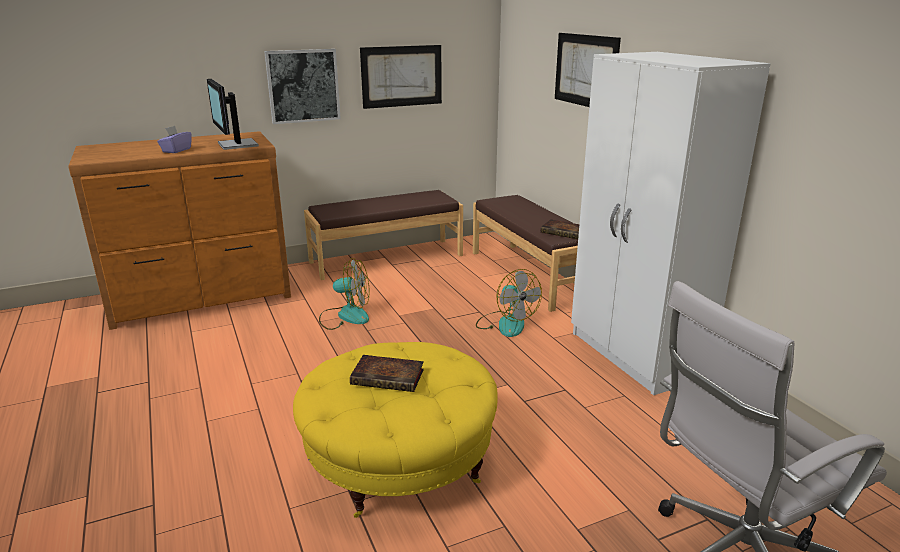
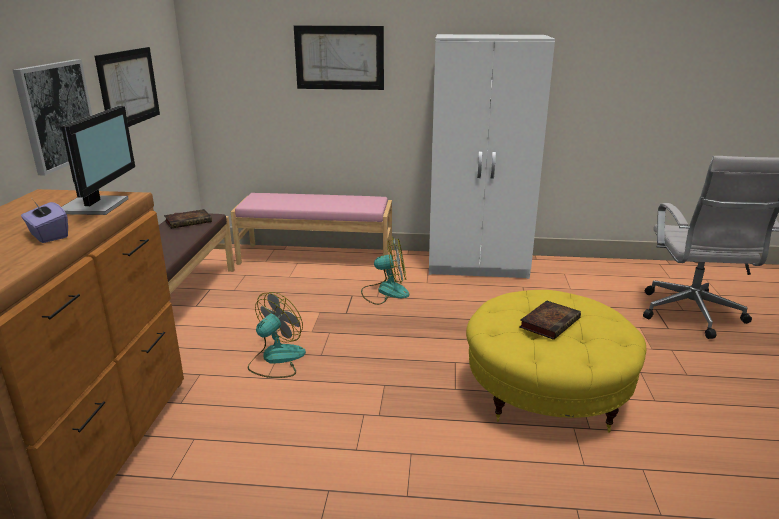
camera: 60 degrees left, 0 degrees up
monitor [207,79,259,150] -> monitor turned 90 degrees counterclockwise [61,106,135,215]
brown bench [473,195,578,312] -> pink bench [231,193,392,271]
book [541,219,579,239] -> book moved to [164,209,212,229]

